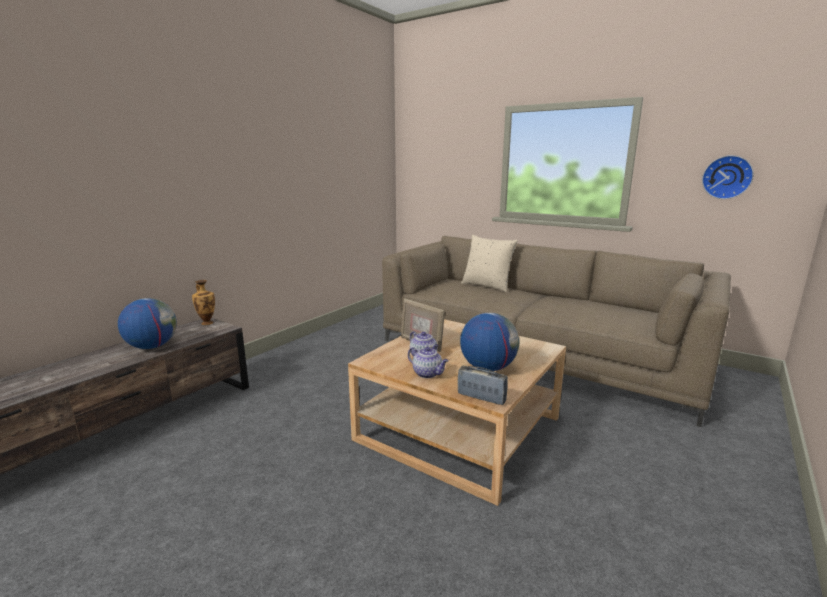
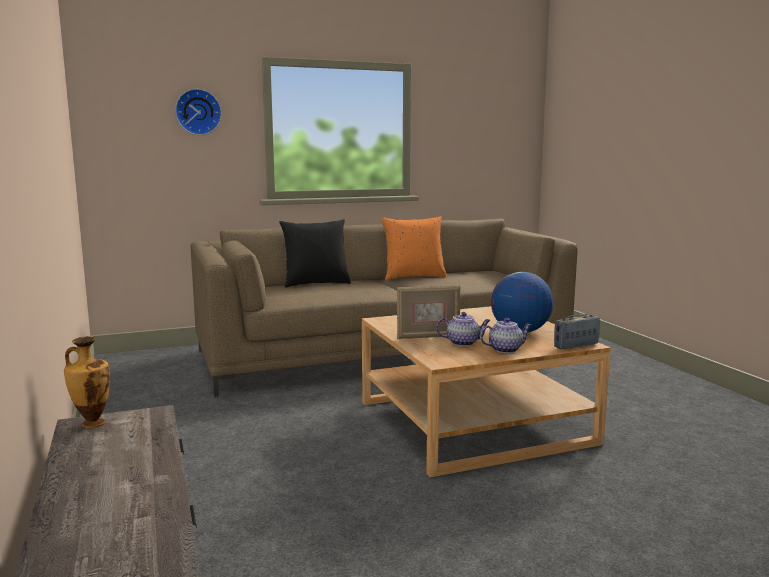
camera: 55 degrees left, 5 degrees down
globe [118,298,177,349] -> none
beige pillow [461,235,518,292] -> black pillow [279,219,351,288]
wall clock [702,155,754,199] -> wall clock moved to [175,89,222,135]
none -> orange pillow [381,216,447,280]

